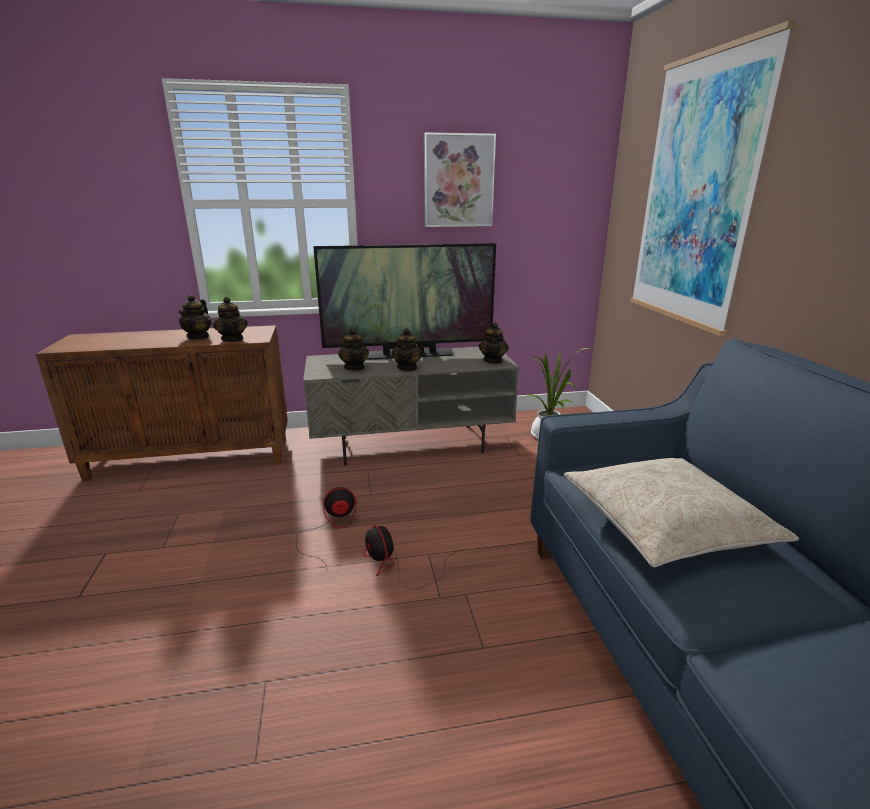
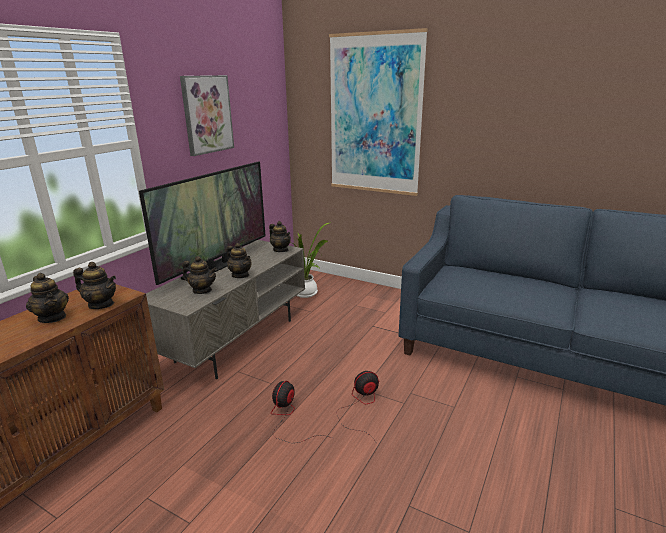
camera: 50 degrees left, 0 degrees up
fan [364,525,460,589] -> fan turned 150 degrees clockwise [336,371,379,442]
beige pillow [564,458,799,567] -> none

